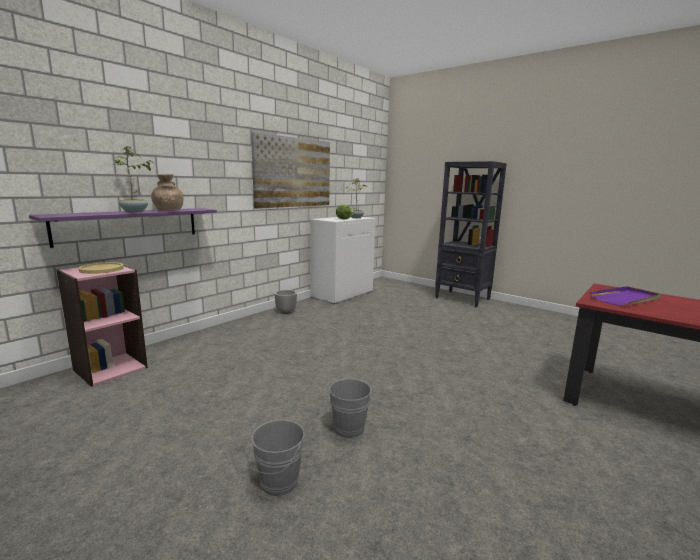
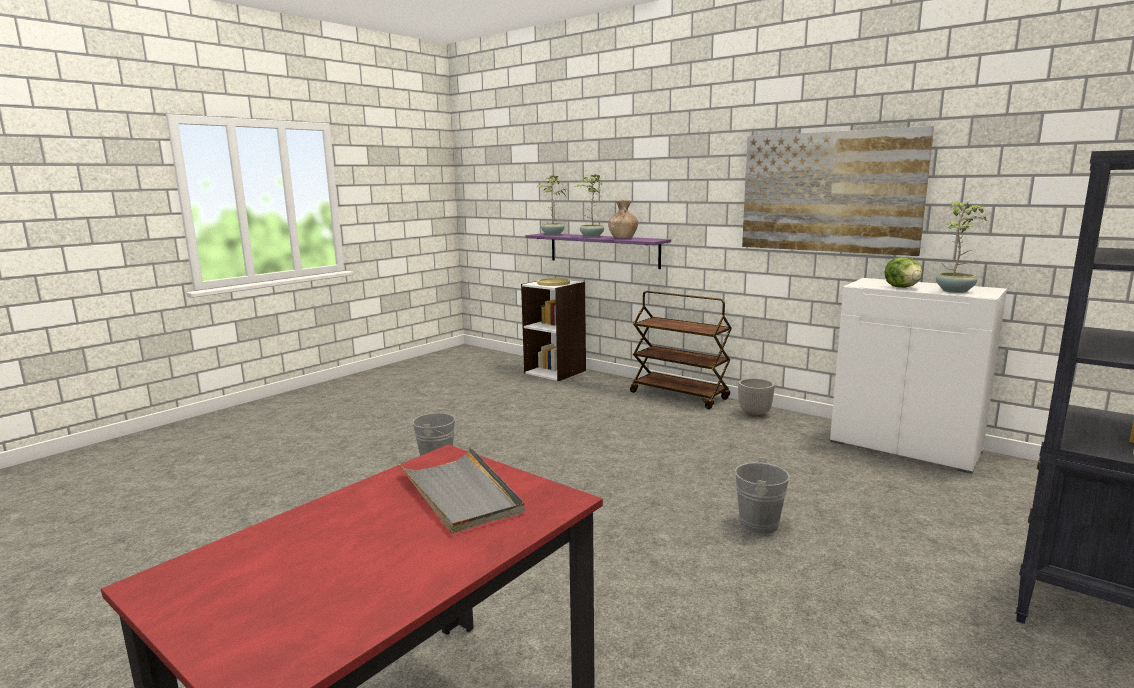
camera: 90 degrees right, 0 degrees up
pink bookcase [57,265,148,387] -> white bookcase [521,281,586,381]
grey bucket [244,419,306,497] -> grey bucket moved to [725,457,790,535]
purple tray [590,286,661,306] -> grey tray [398,447,525,534]
none -> potted plant [536,175,568,235]
none -> brown cart [630,291,732,409]

